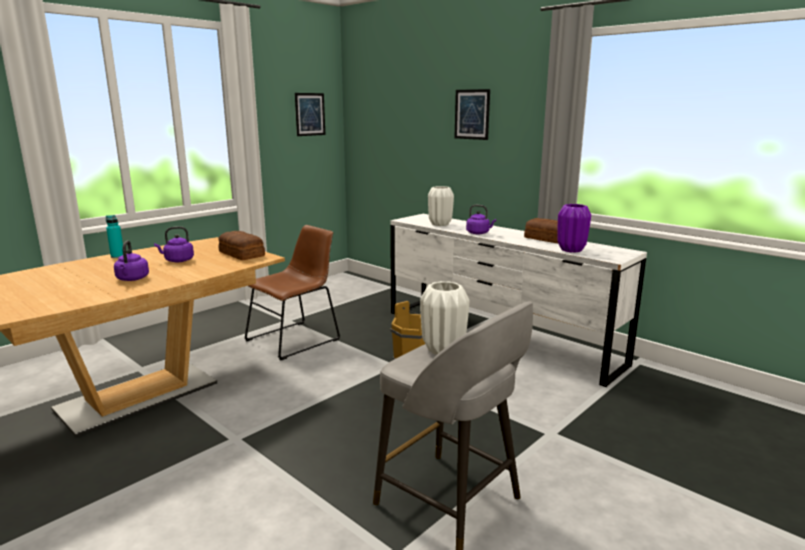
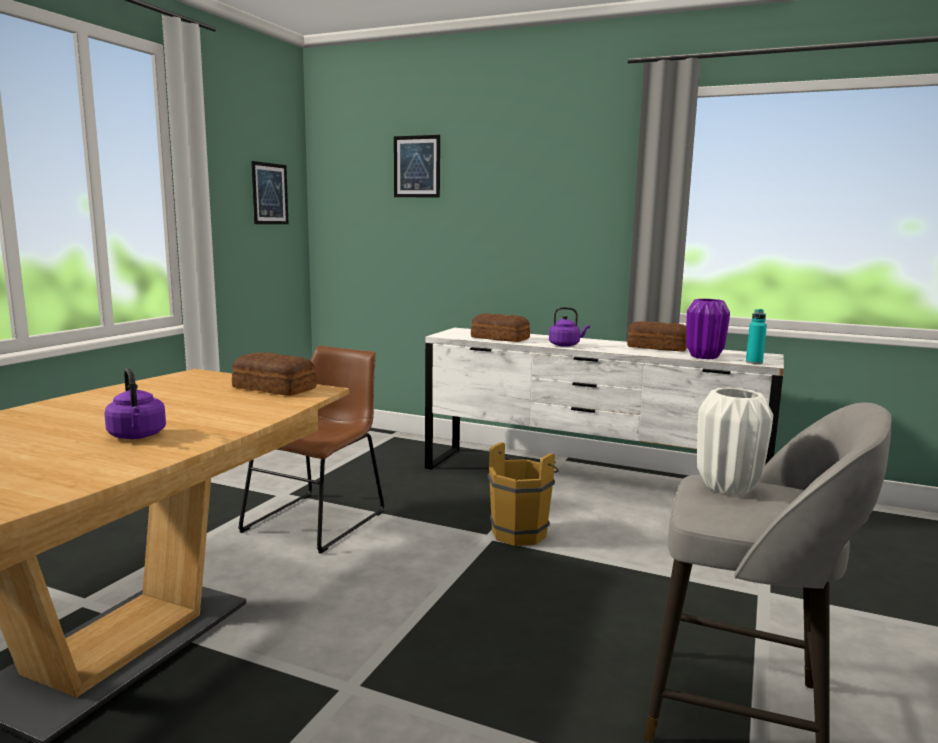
camera: 20 degrees left, 5 degrees down
turquoise bottle [106,215,123,258] -> turquoise bottle moved to [746,309,767,364]
purple kettle [154,226,194,262] -> none
white vase [428,186,454,226] -> bread [471,314,530,342]
picture [454,89,490,140] -> picture moved to [394,135,440,197]

